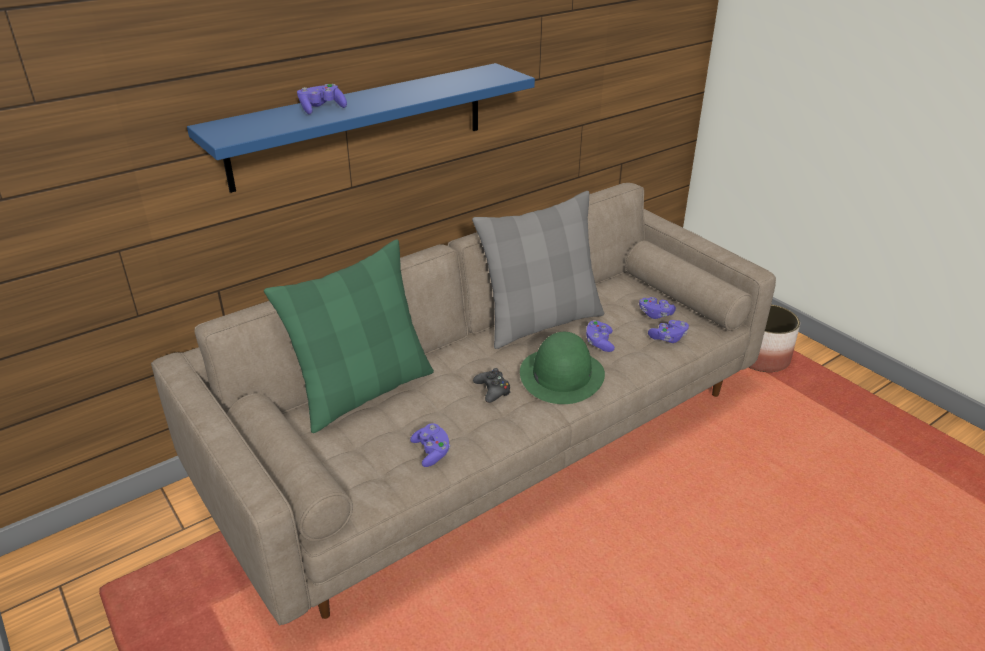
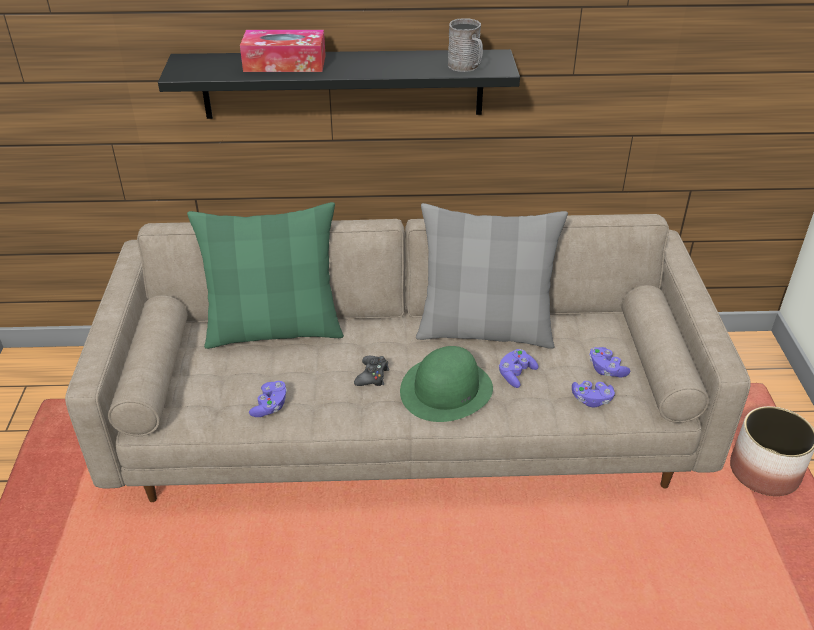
camera: 35 degrees right, 5 degrees up
blue shelf [187,63,535,193] -> black shelf [158,49,520,119]
purple game controller [297,84,347,115] -> tissue box [240,30,326,72]
none -> grey mug [448,18,483,72]

